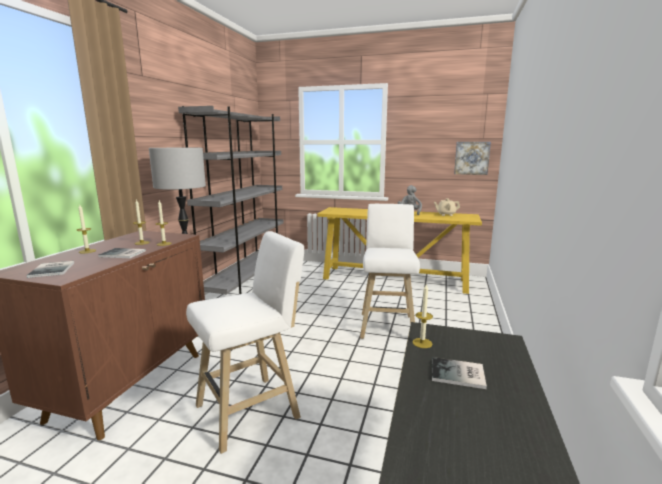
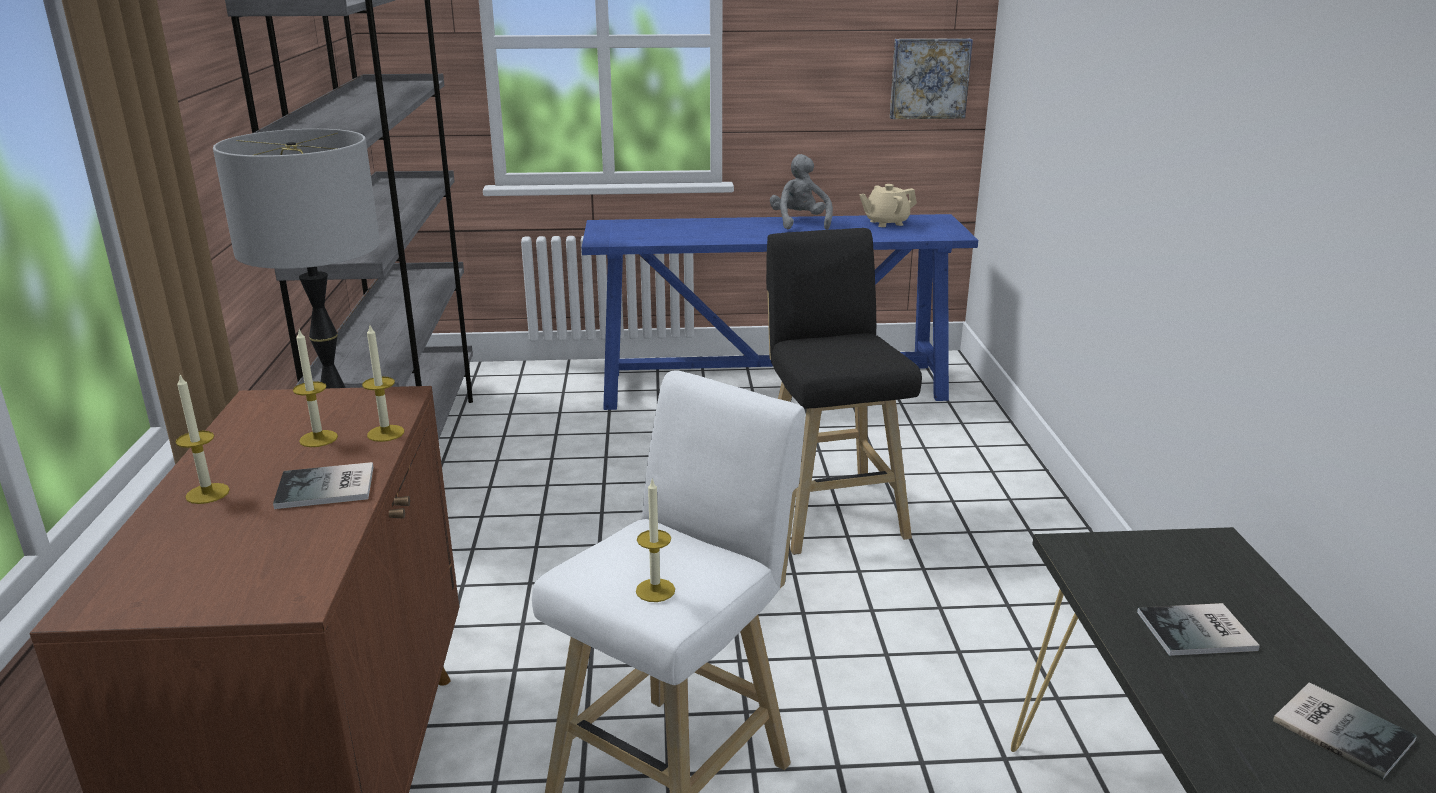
camera: 20 degrees left, 10 degrees up
book [27,261,74,278] -> book moved to [1273,682,1417,779]
yellow console table [317,207,482,294] -> blue console table [582,214,978,410]
white stool [360,204,420,339] -> black stool [766,228,922,555]
candle [413,284,433,348] -> candle moved to [636,479,675,602]

